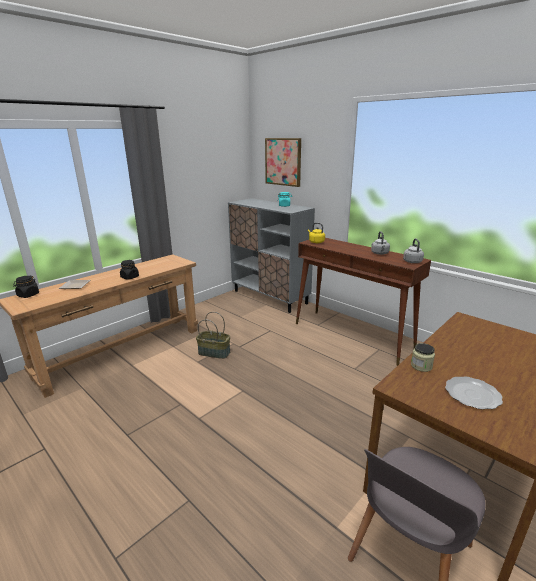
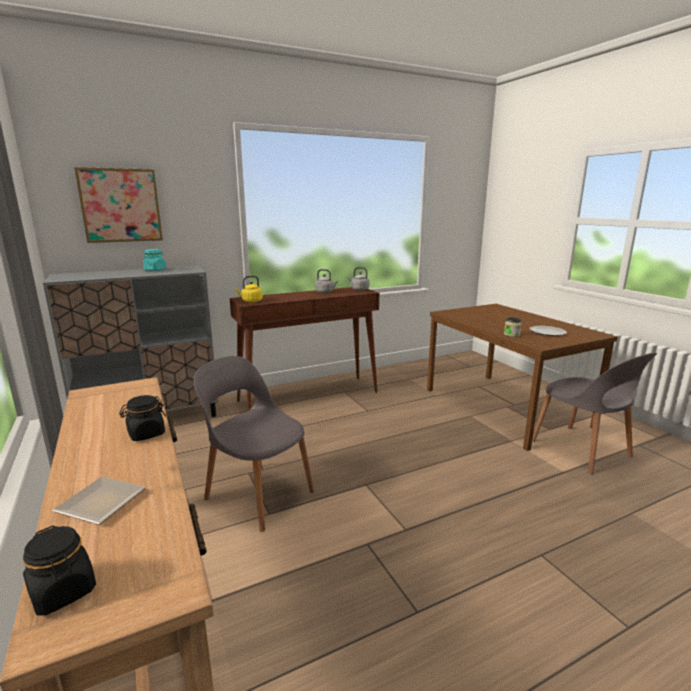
camera: 70 degrees left, 5 degrees down
basket [196,312,230,359] -> grey chair [194,356,315,532]

